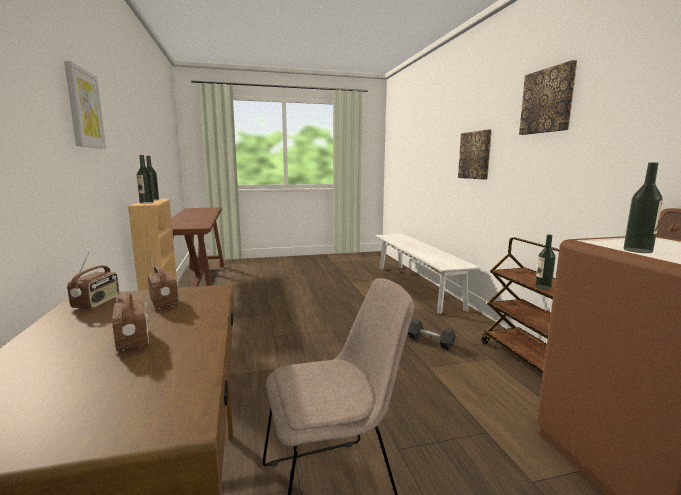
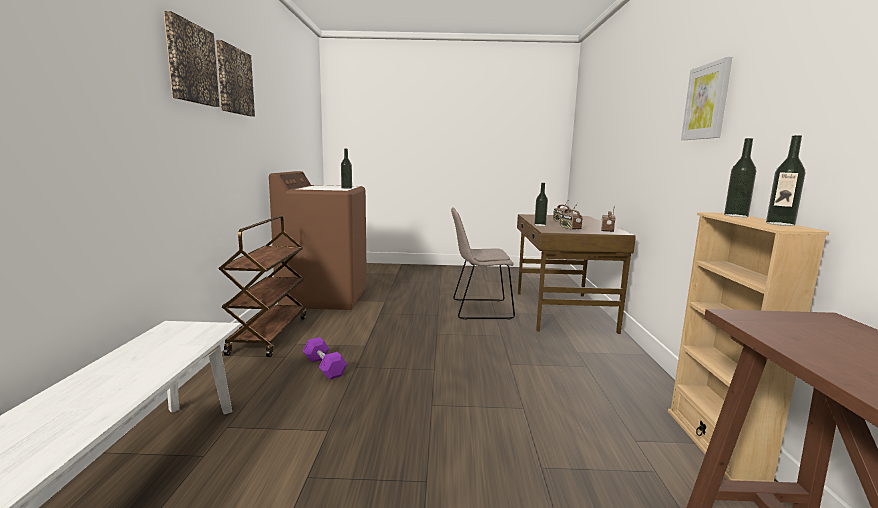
camera: 165 degrees left, 0 degrees up
grey dumbbell [408,319,456,350] -> purple dumbbell [303,337,347,380]
picture [458,130,492,179] -> picture moved to [216,40,255,116]
bottle [535,234,556,290] -> bottle moved to [534,183,548,226]

